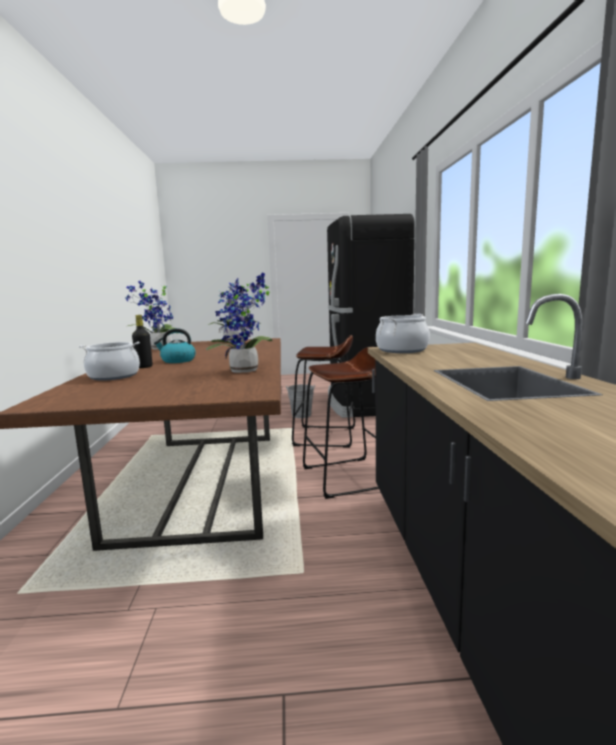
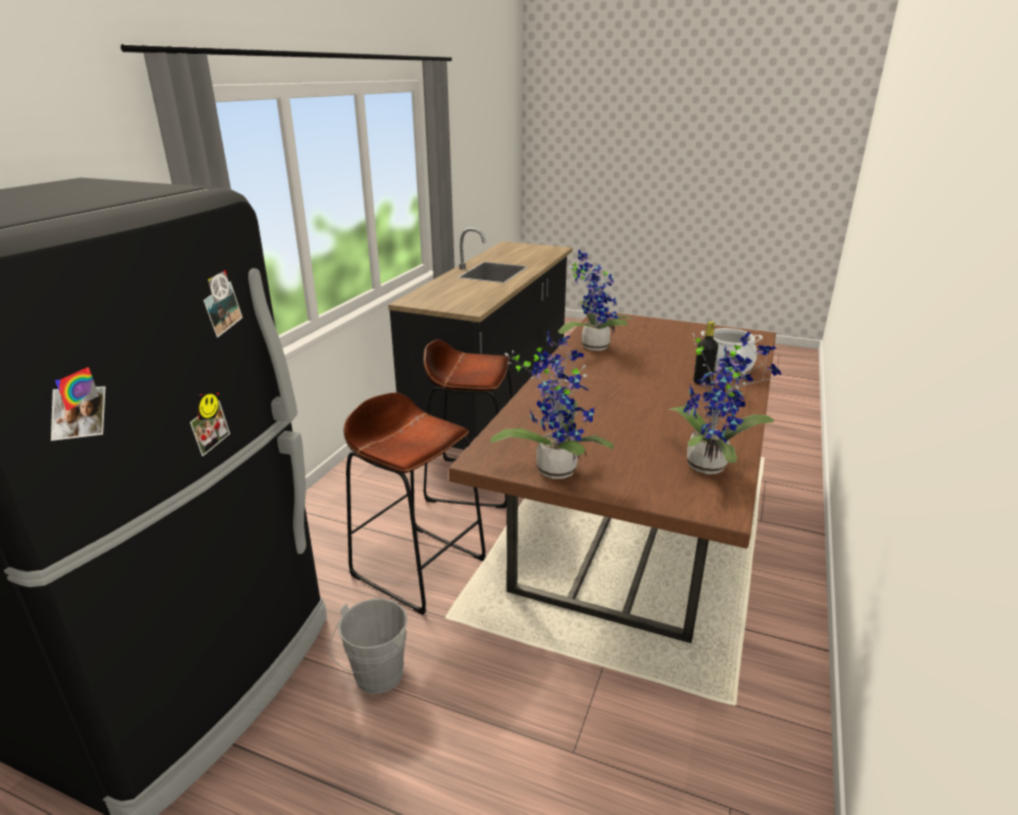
camera: 155 degrees left, 15 degrees up
kettle [154,328,196,363] -> none
cooking pot [376,314,430,353] -> none

